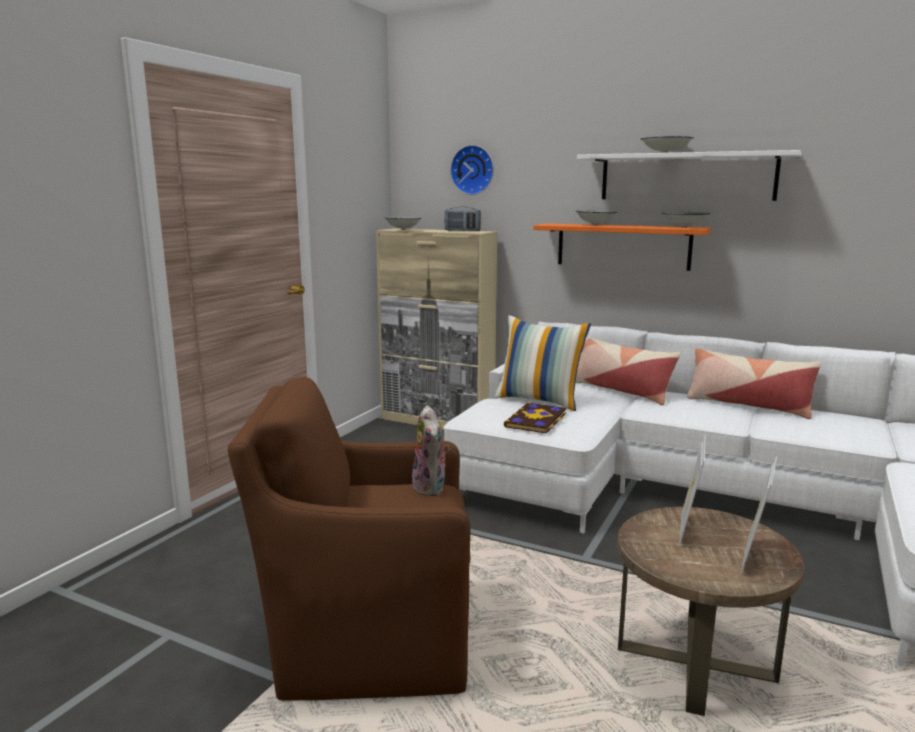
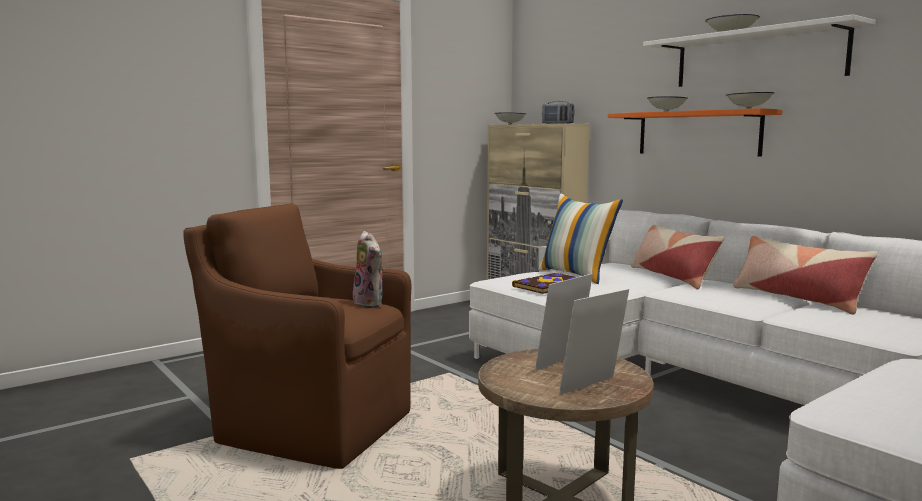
camera: 25 degrees right, 5 degrees down
plush toy [412,405,450,496] -> plush toy turned 45 degrees counterclockwise [353,231,385,308]
wall clock [450,145,494,195] -> none

